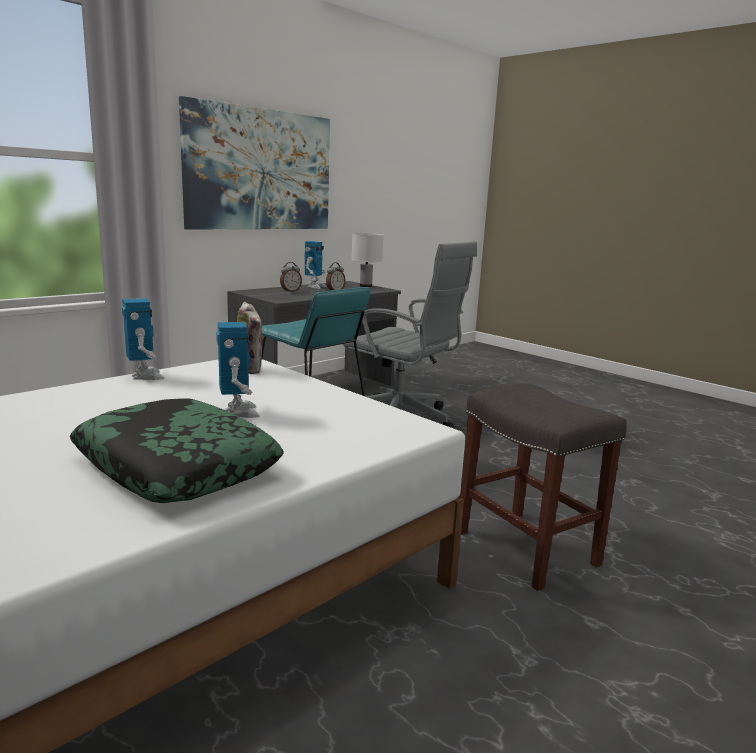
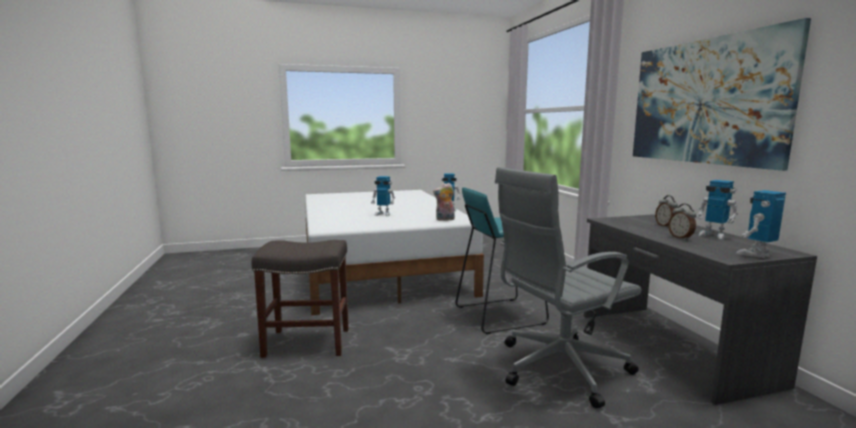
camera: 120 degrees right, 5 degrees down
pillow [70,398,284,503] -> none
white table lamp [351,233,384,287] -> toy robot [736,190,786,258]

